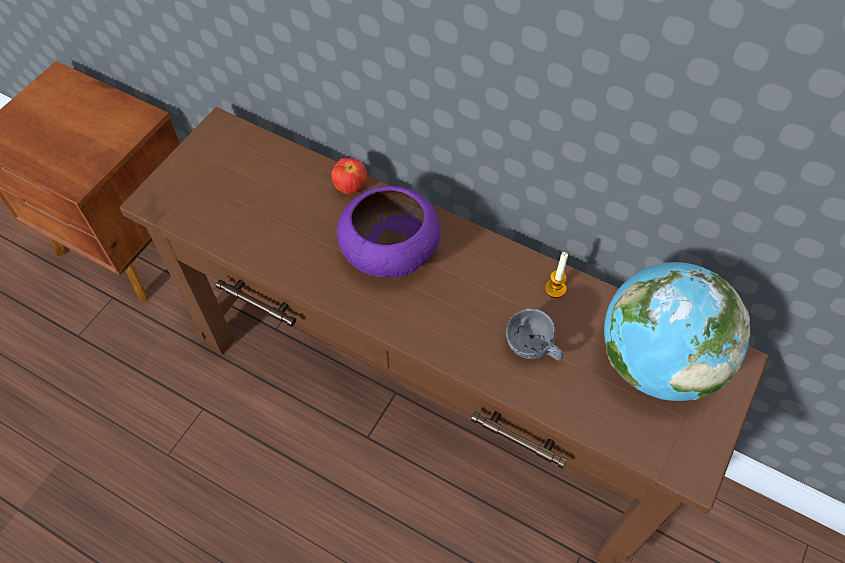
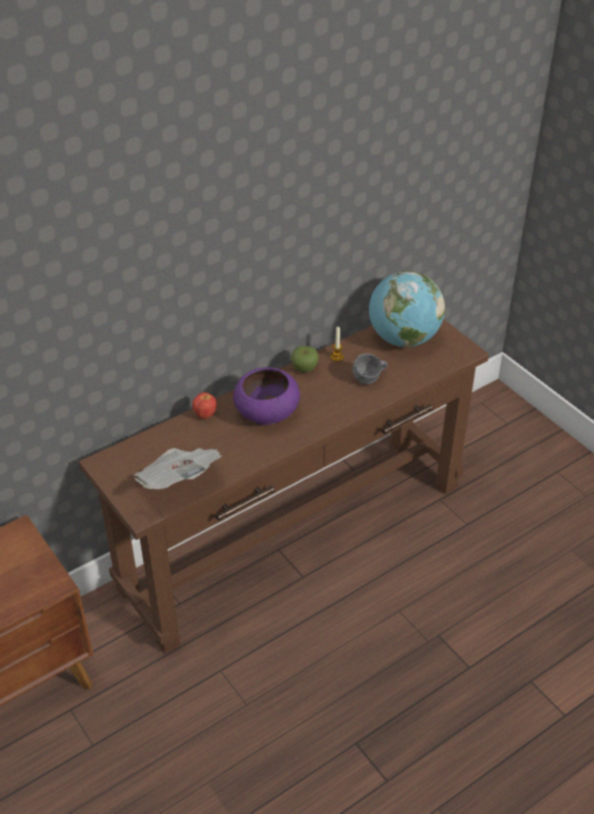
camera: 65 degrees left, 15 degrees down
none -> newspaper [133,448,222,489]
none -> apple [291,346,319,373]

